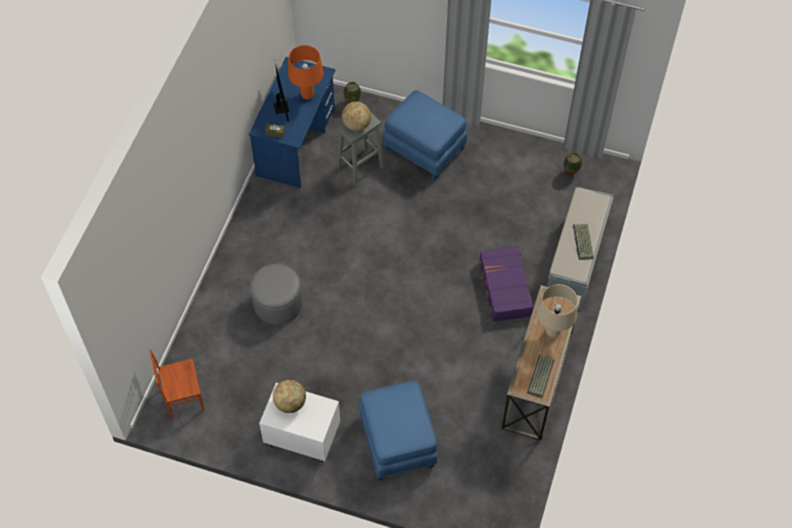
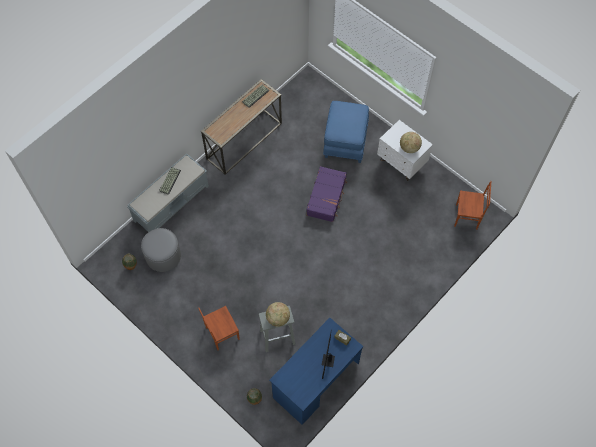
camera: 155 degrees left, 5 degrees up
grey ottoman [250,264,303,325] -> grey ottoman moved to [141,228,181,272]
orange table lamp [288,45,324,100] -> none
blue ottoman [382,90,467,180] -> brown chair [198,306,240,350]
purple suitcase [478,246,533,322] -> purple suitcase moved to [306,166,347,222]
beige table lamp [537,284,578,338] -> none

